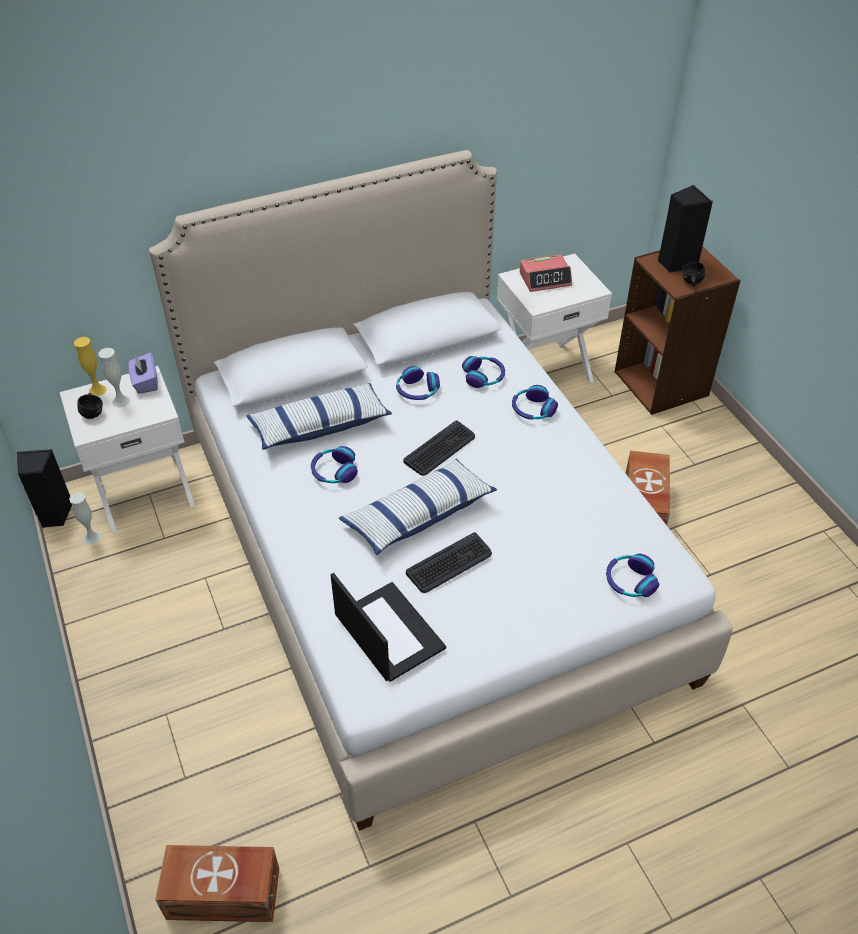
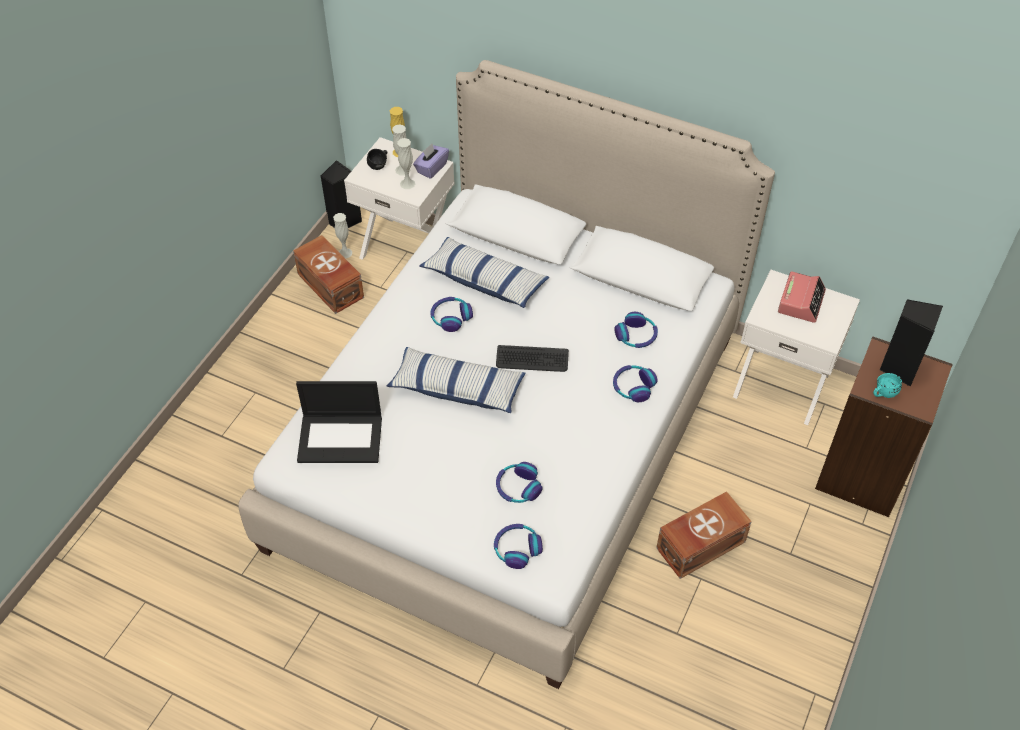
camera: 50 degrees right, 5 degrees up
brown storage box [155,845,279,922] -> brown storage box moved to [293,235,364,314]
laptop [331,573,446,682] -> laptop turned 75 degrees clockwise [296,381,382,463]
headphones [396,366,440,400] -> headphones moved to [496,462,543,503]
keyboard [406,532,492,593] -> none
alarm clock [520,254,572,292] -> alarm clock turned 105 degrees counterclockwise [778,271,826,323]
black mug [682,262,705,286] -> turquoise mug [873,373,902,398]
none -> white vase [397,138,415,189]

